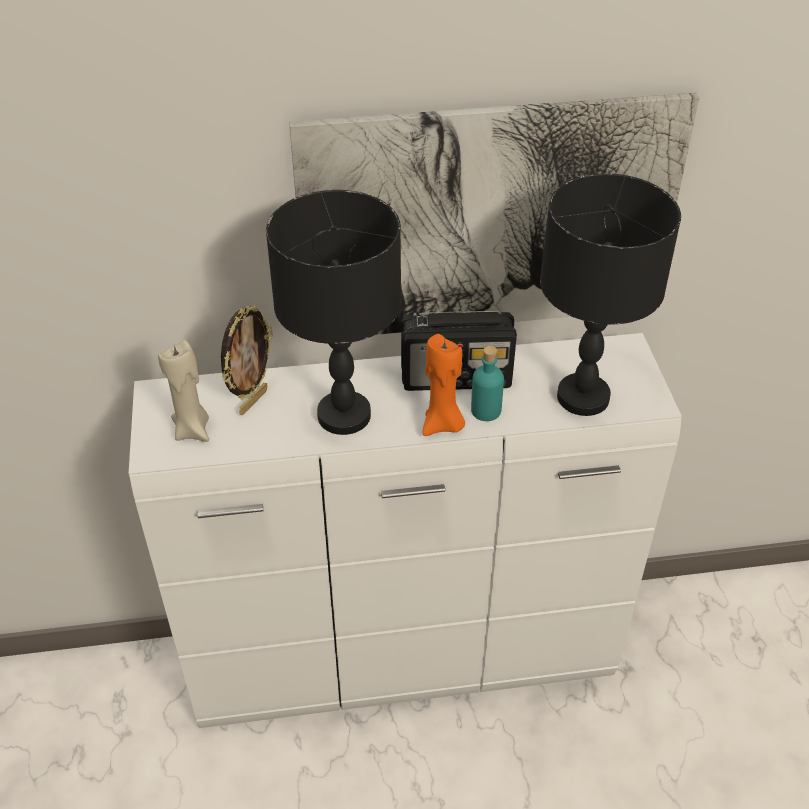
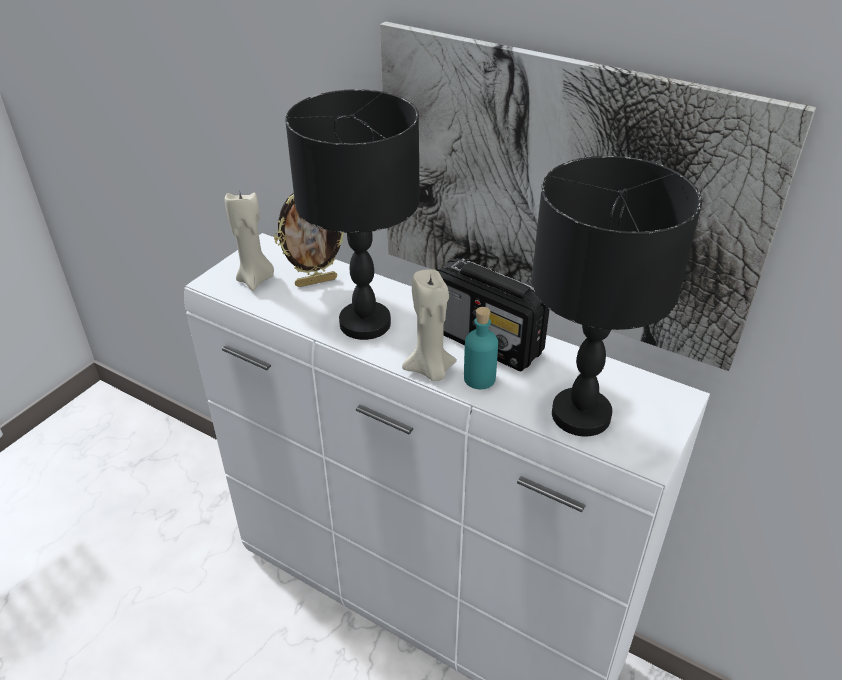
camera: 40 degrees right, 5 degrees down
orange candle [423,334,465,436] -> beige candle [402,269,457,381]

